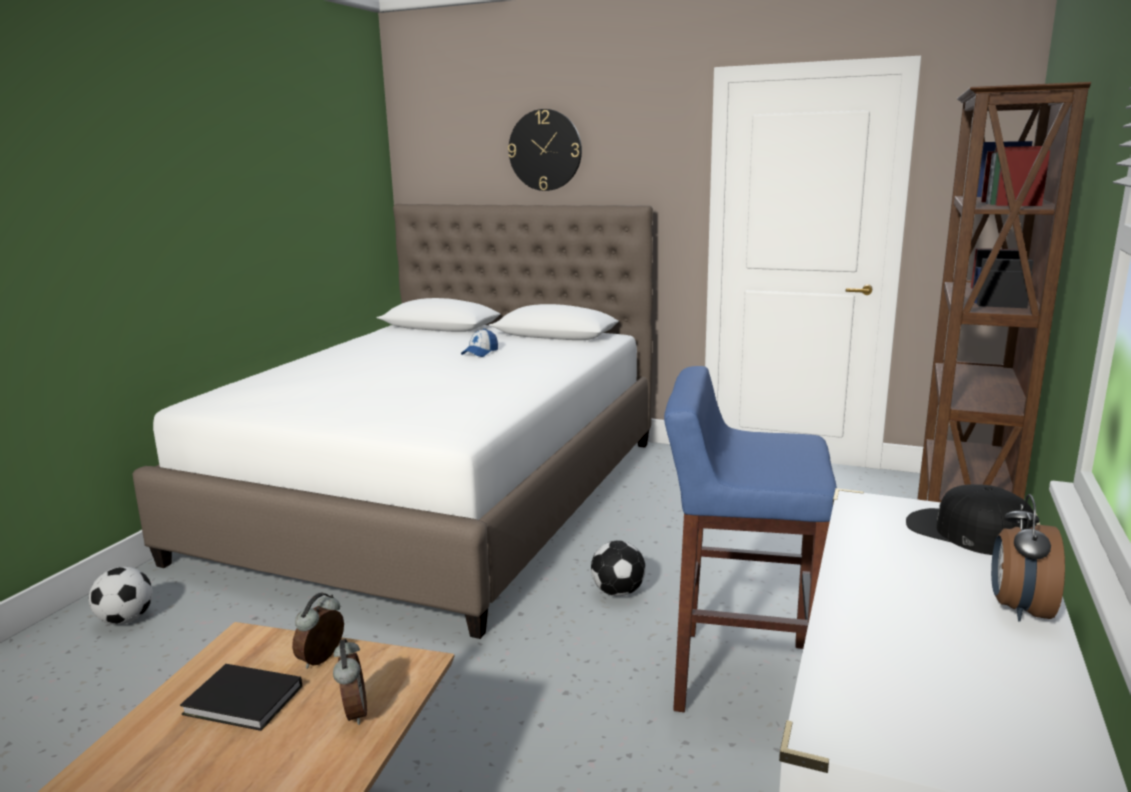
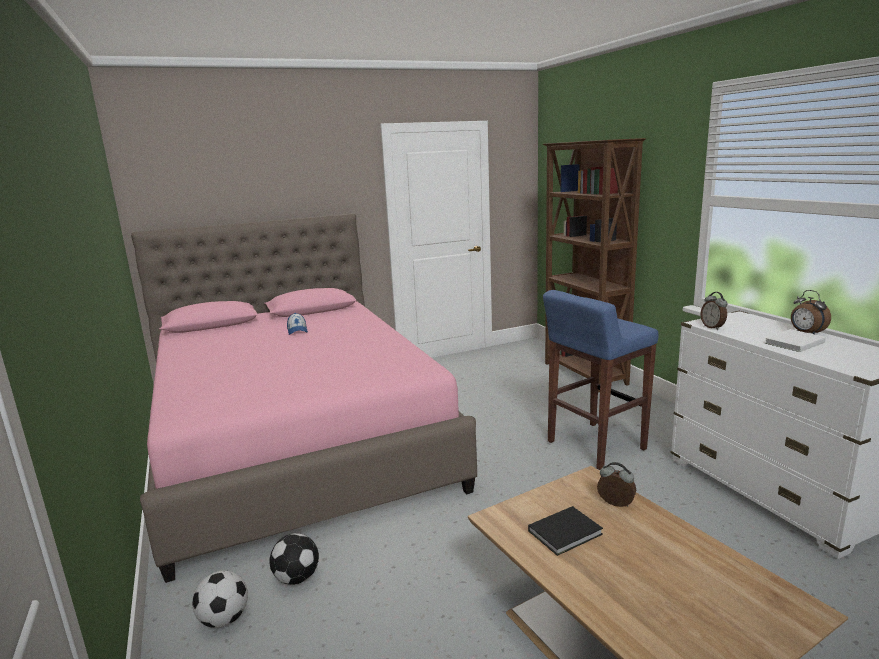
camera: 45 degrees left, 0 degrees up
white bed [132,204,653,639] -> pink bed [131,213,477,583]
alarm clock [292,593,344,669] -> alarm clock moved to [700,292,728,330]
wall clock [508,109,582,191] -> none
football [591,541,646,596] -> football moved to [269,533,319,585]
black cap [906,484,1037,555] -> none
none -> white book [765,329,826,352]

